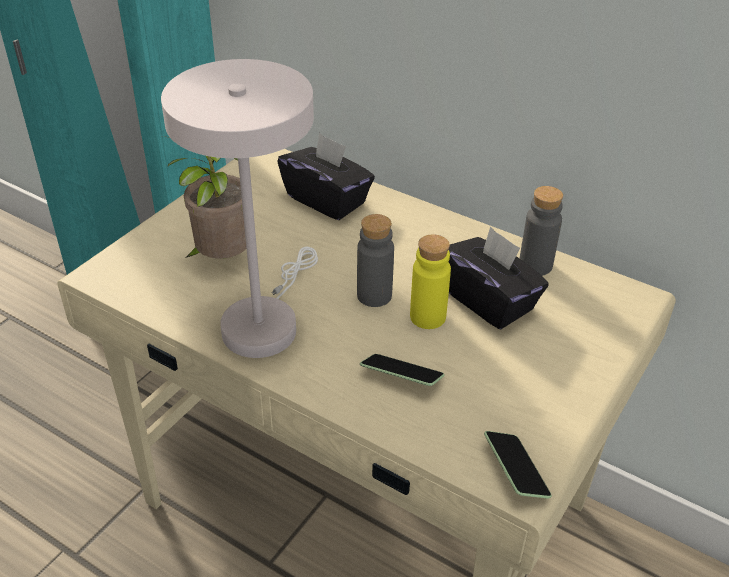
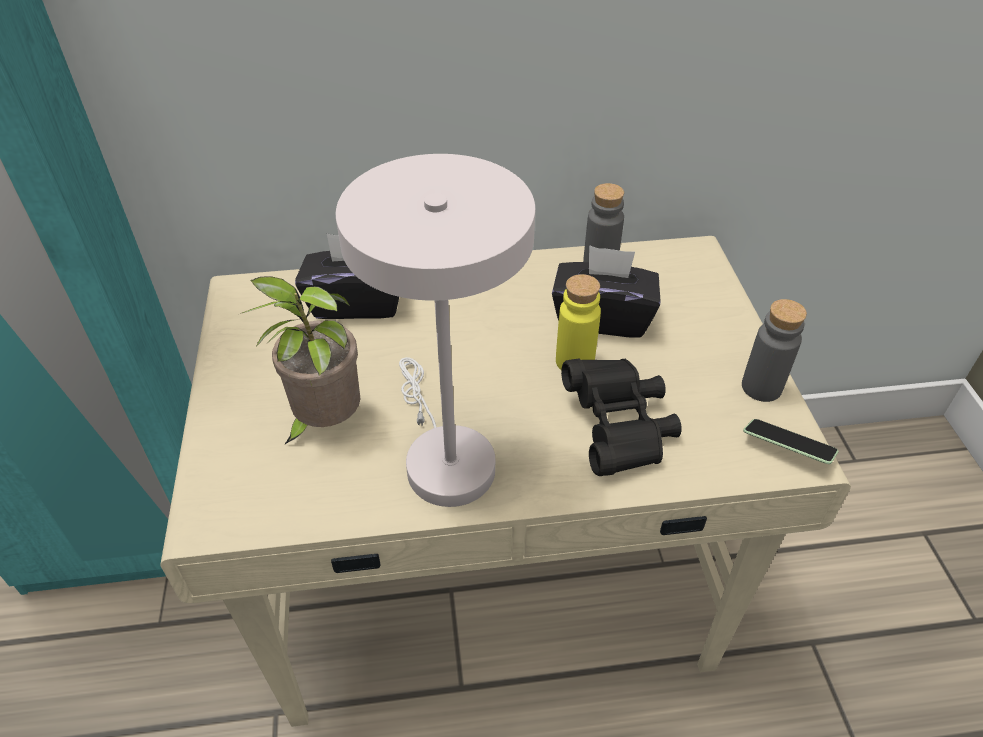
camera: 40 degrees left, 5 degrees up
grey bottle [357,214,394,307] -> grey bottle moved to [742,299,807,402]
phone [360,354,444,386] -> black binoculars [561,359,682,476]

